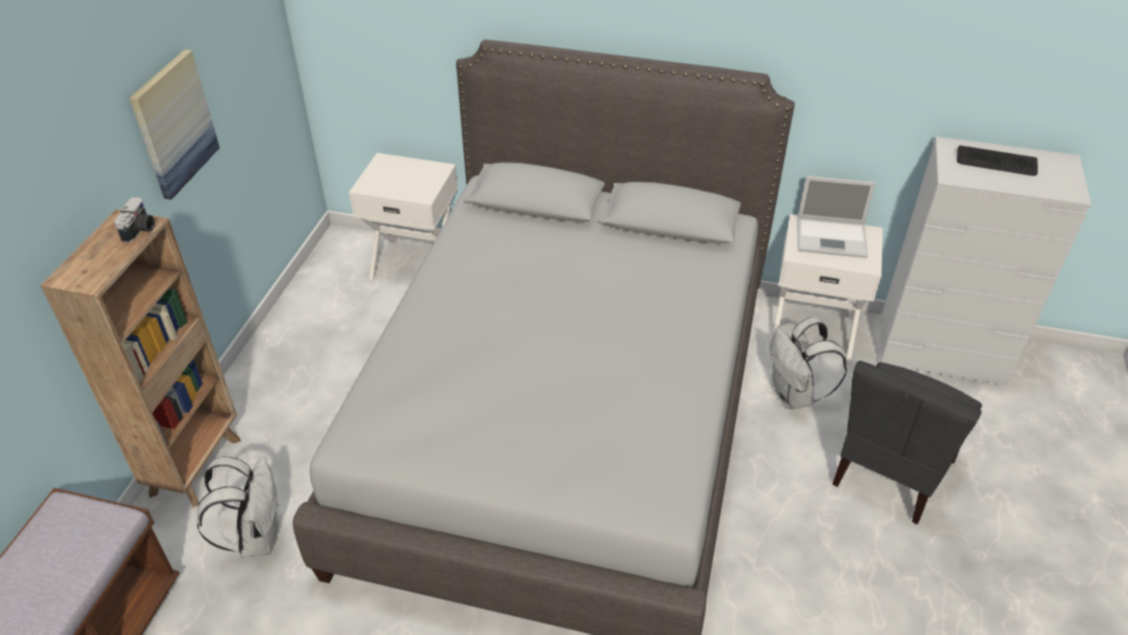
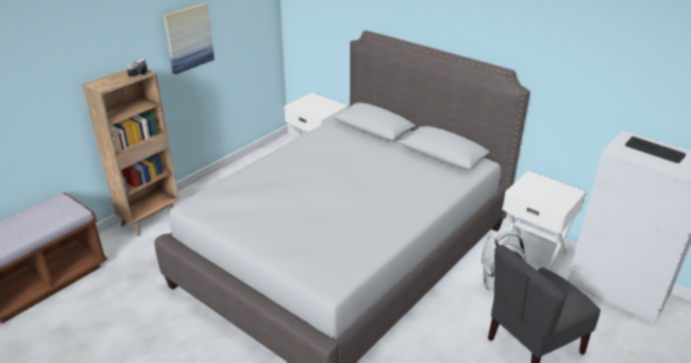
camera: 25 degrees right, 10 degrees down
white backpack [197,456,279,557] -> none
laptop [797,176,875,258] -> none

